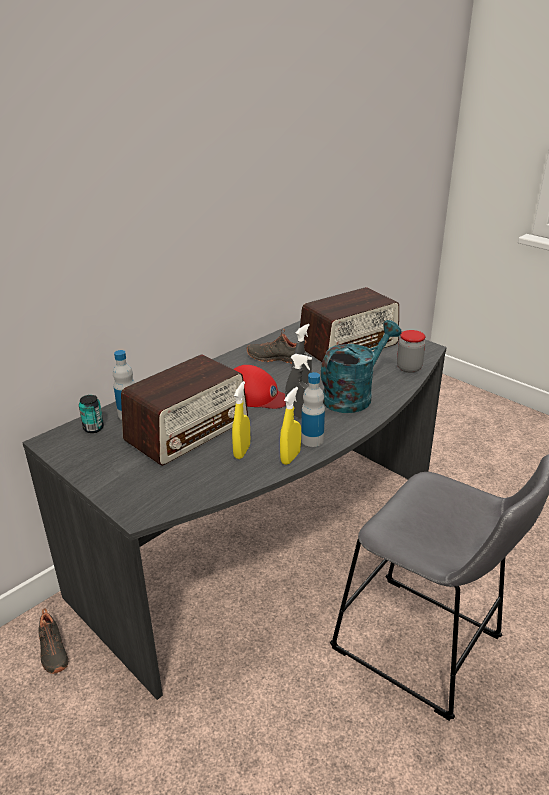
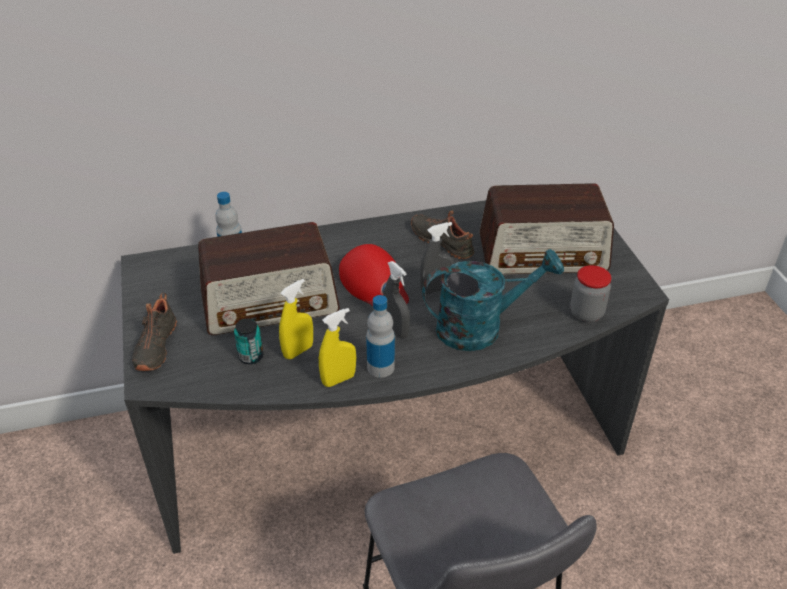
camera: 30 degrees right, 10 degrees up
black shoe [38,608,68,674] -> black shoe moved to [132,293,177,371]
can [79,395,104,433] -> can moved to [234,319,263,364]

